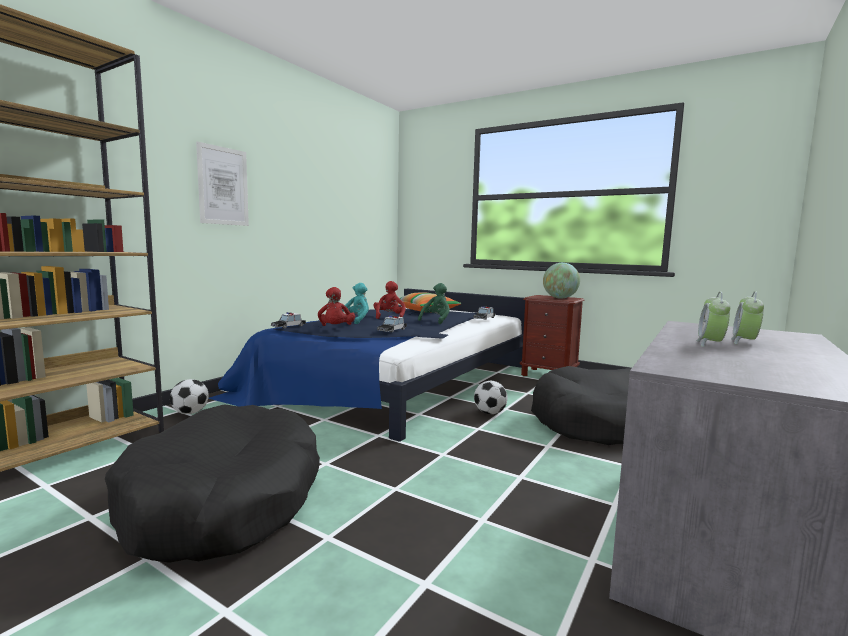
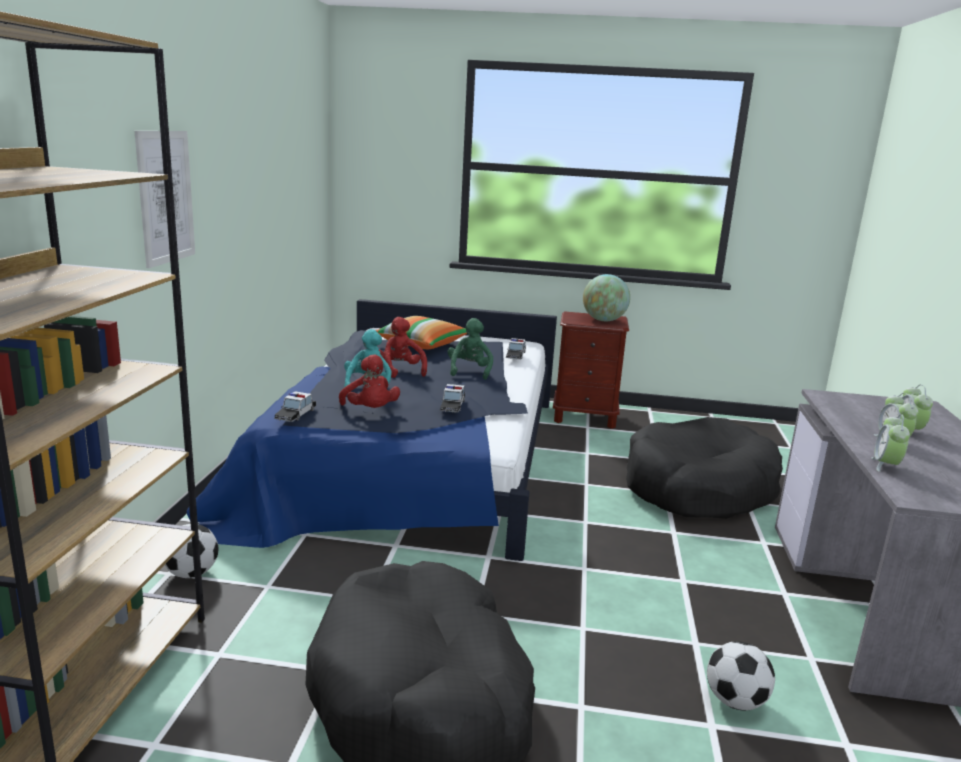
camera: 25 degrees left, 10 degrees up
football [474,381,507,414] -> football moved to [707,641,775,711]
none -> alarm clock [871,414,910,472]

